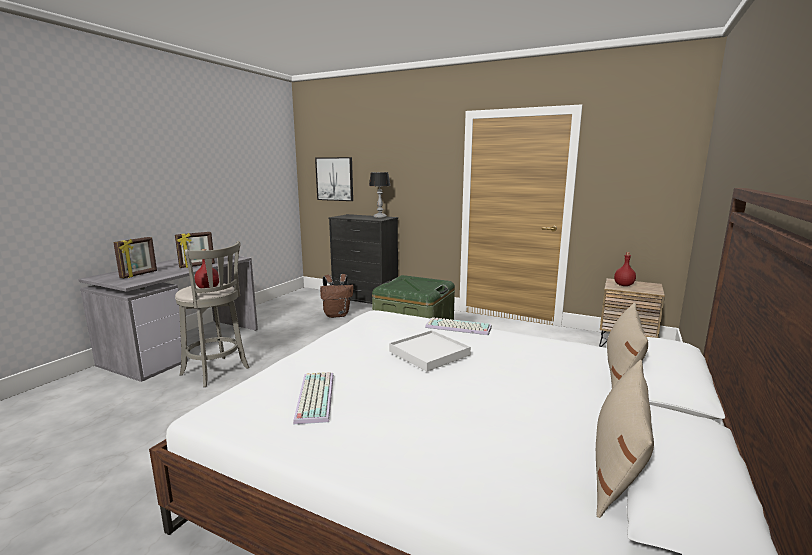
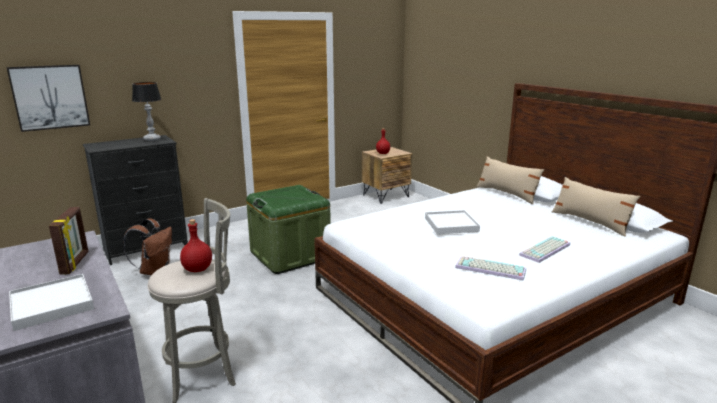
camera: 60 degrees left, 5 degrees up
picture frame [113,237,157,278] -> white tray [9,274,94,331]
keyboard [425,317,492,335] -> keyboard moved to [519,236,570,263]

